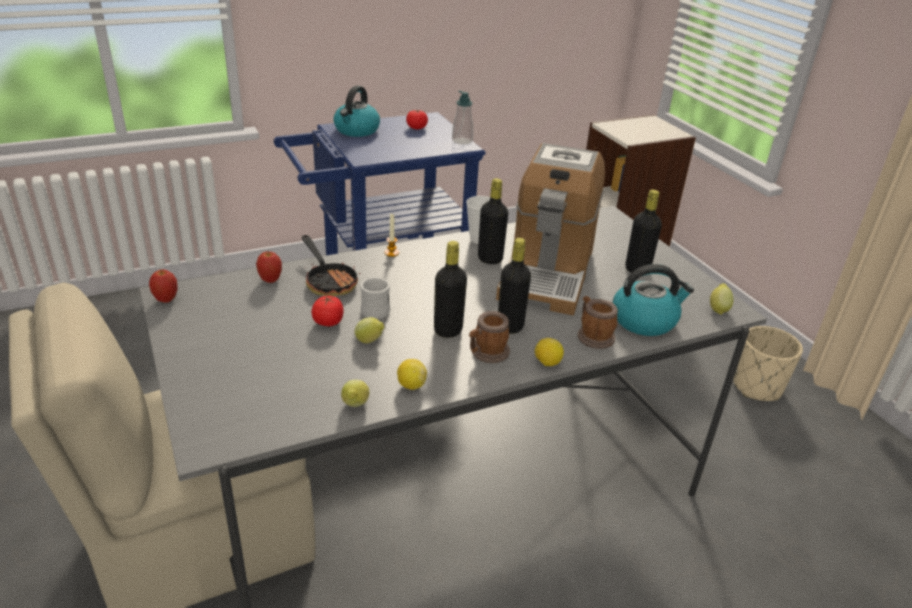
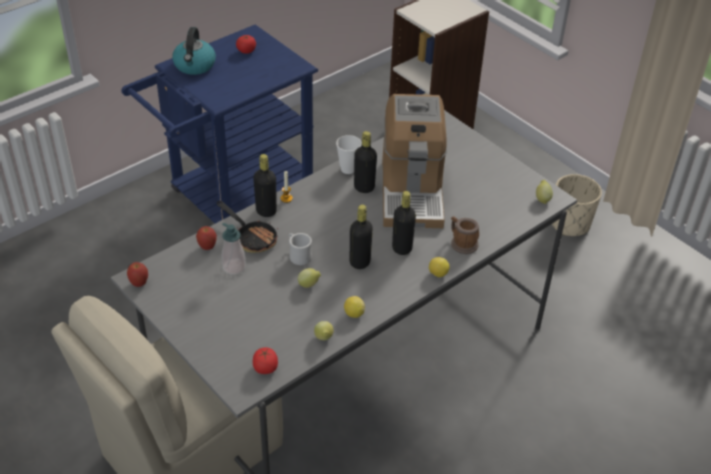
camera: 15 degrees left, 10 degrees up
tomato [311,296,344,326] -> tomato moved to [253,347,278,374]
soap dispenser [452,90,473,144] -> soap dispenser moved to [222,223,246,275]
mug [469,311,510,363] -> none
kettle [612,264,694,336] -> none
black bottle [625,190,662,273] -> black bottle moved to [253,154,277,217]

